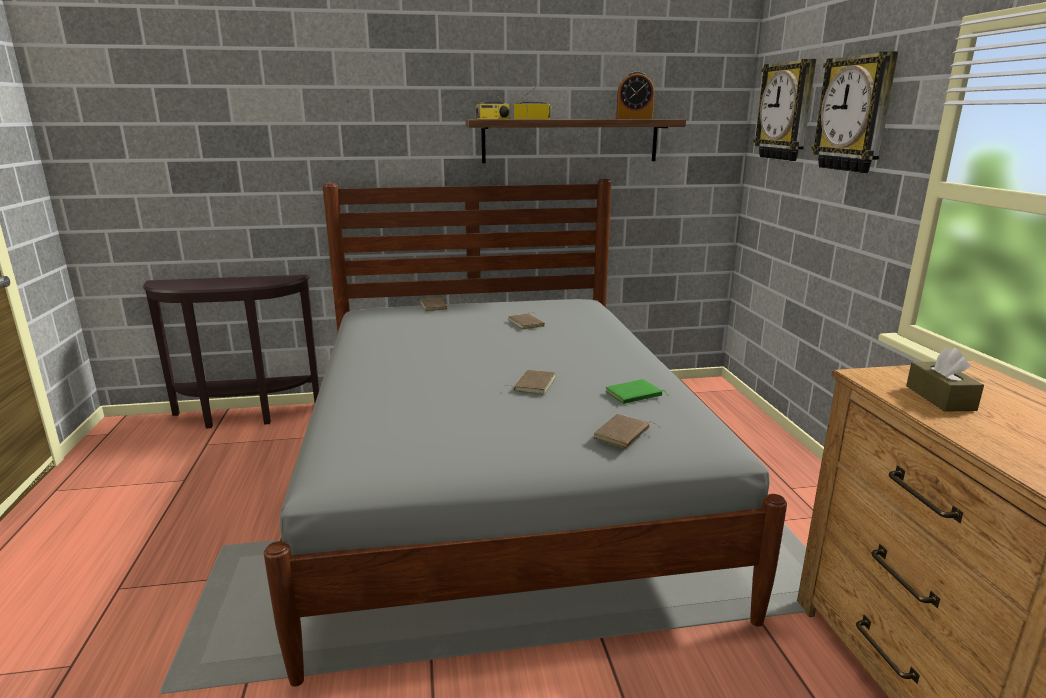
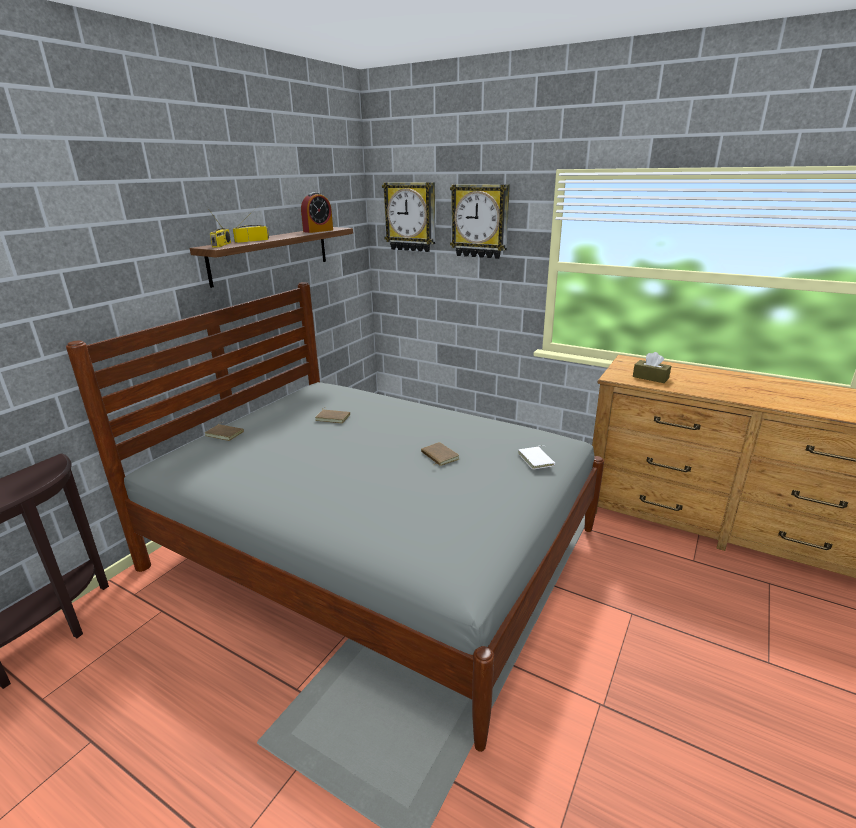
camera: 50 degrees left, 5 degrees up
brown book [593,414,660,449] -> white book [518,445,555,469]
green book [606,379,669,404] -> none

